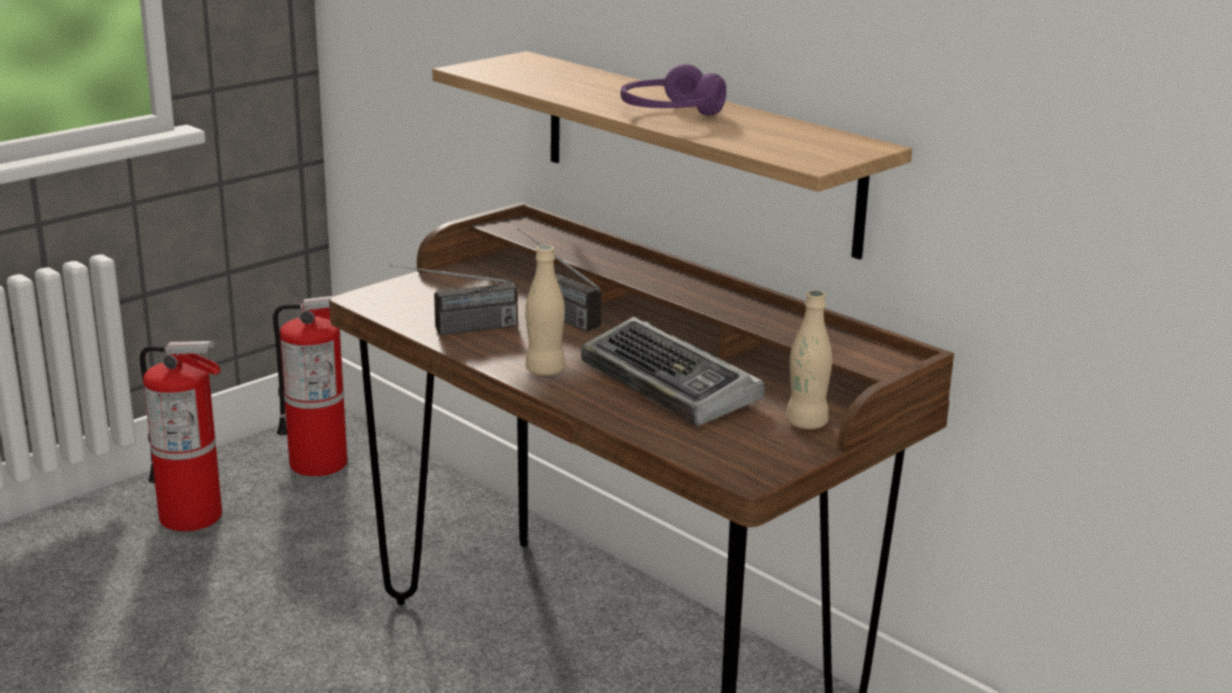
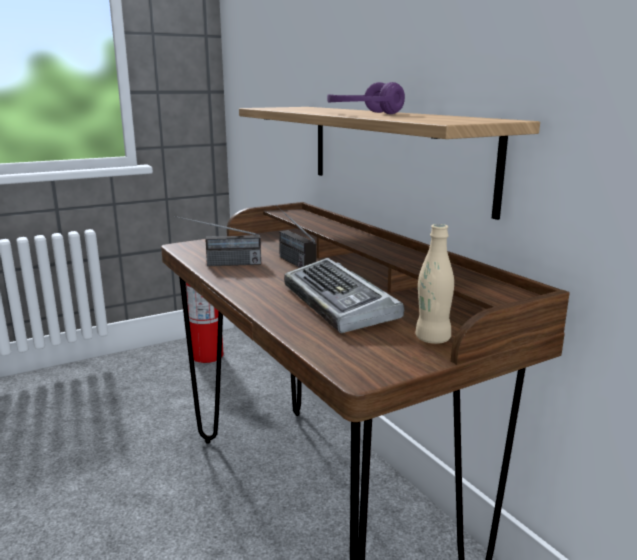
camera: 15 degrees right, 5 degrees down
fire extinguisher [140,341,222,531] -> none
beige bottle [525,245,565,376] -> none

